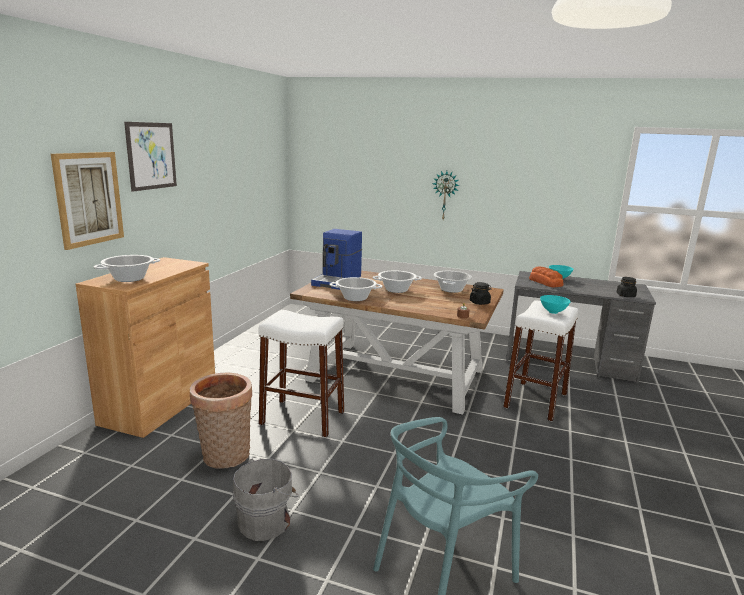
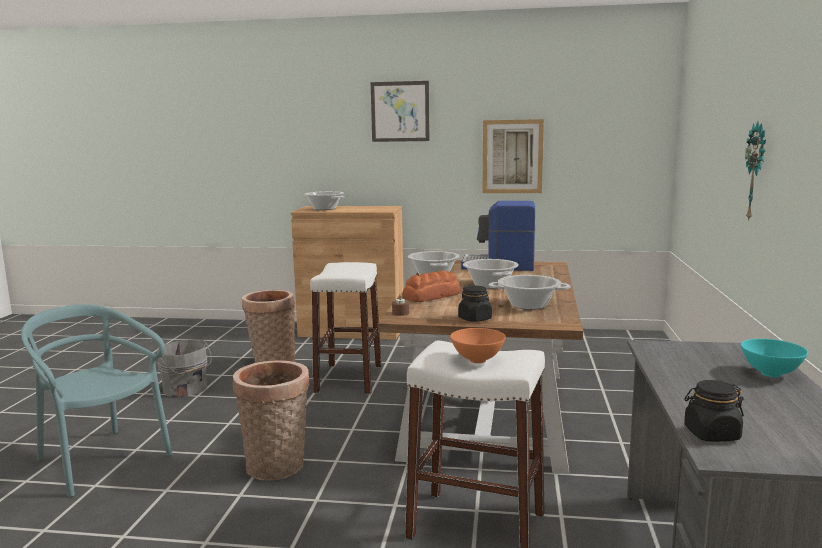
camera: 80 degrees right, 5 degrees down
picture [51,152,124,250] -> picture moved to [483,119,544,193]
bread [529,266,563,287] -> bread moved to [402,271,461,302]
turquoise bowl [540,295,571,314] -> orange bowl [450,328,506,363]
none -> basket [233,360,310,481]

